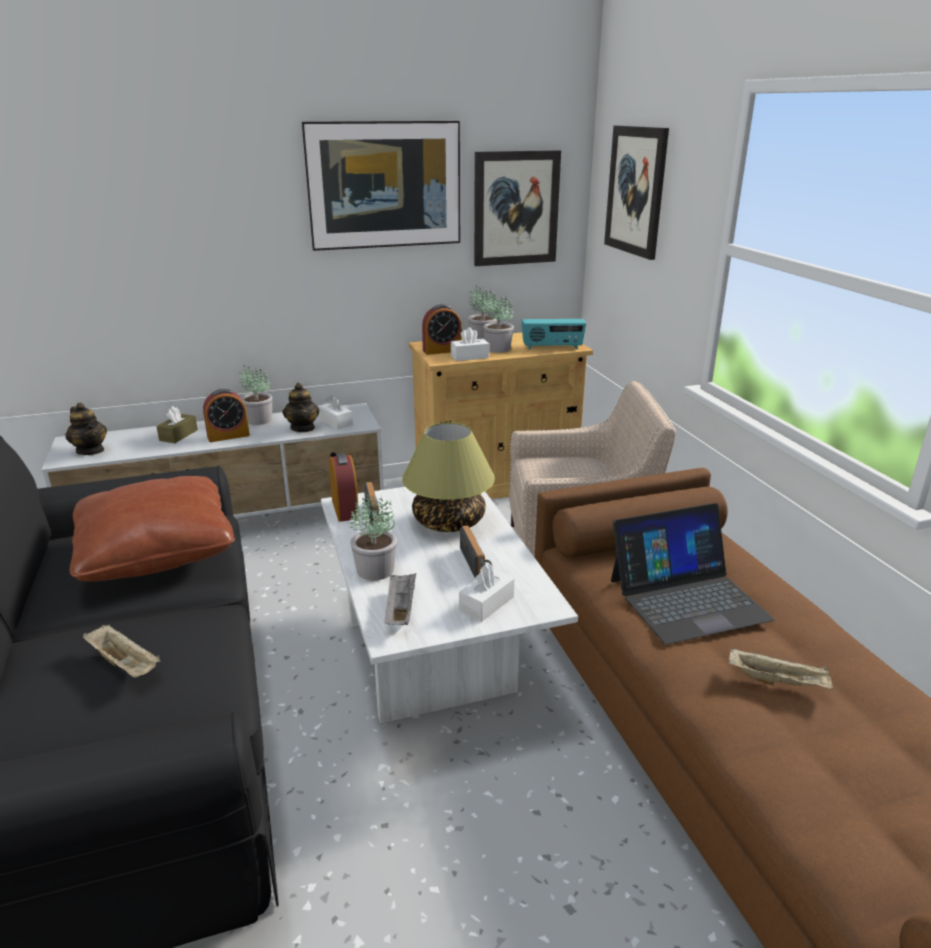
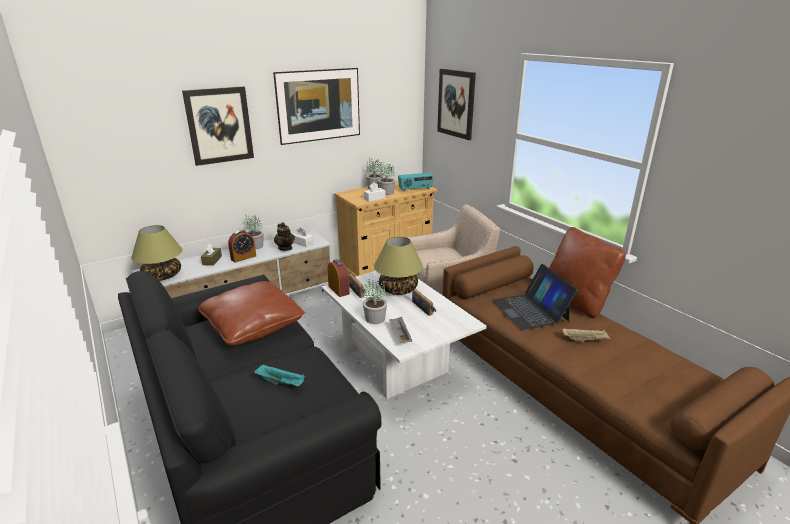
camera: 15 degrees left, 0 degrees up
teapot [65,403,107,455] -> table lamp [131,225,183,281]
beige tray [83,624,160,678] -> turquoise tray [254,365,305,386]
alarm clock [422,304,462,355] -> none
white tissue box [459,563,514,622] -> none
picture [474,150,561,266] -> picture moved to [182,86,254,166]
laptop [611,503,774,644] -> laptop turned 105 degrees clockwise [492,264,578,330]
none -> brown pillow [549,227,626,318]

